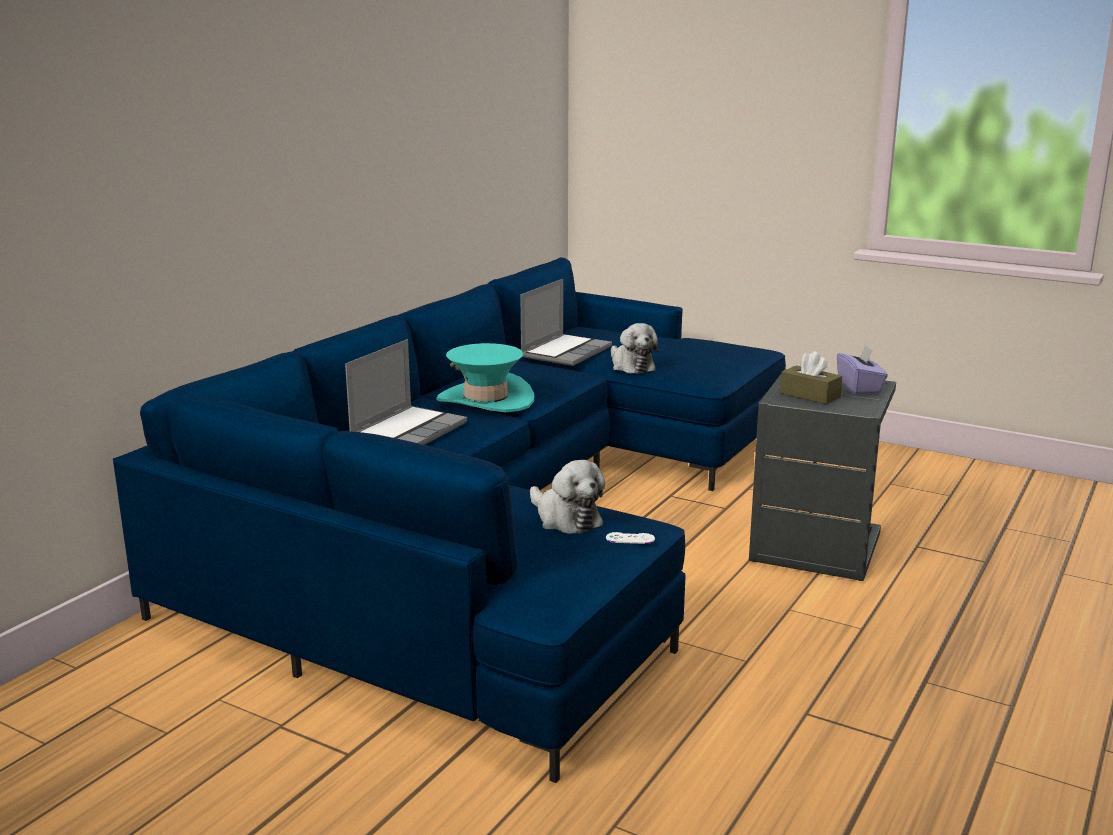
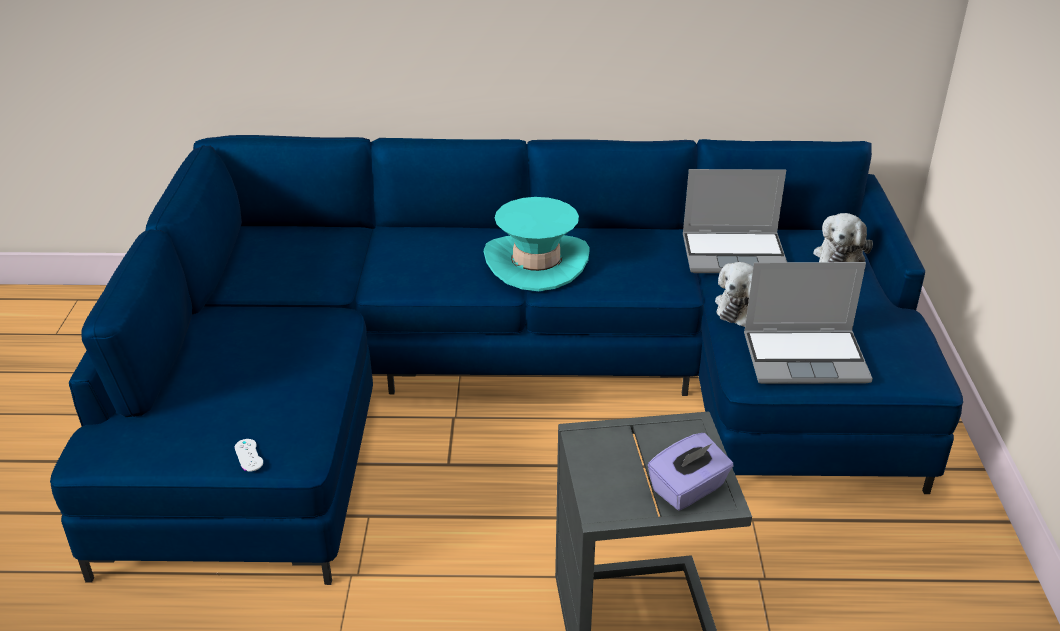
camera: 60 degrees right, 15 degrees up
laptop [345,339,467,445] -> laptop moved to [744,262,873,384]
plush toy [530,460,605,534] -> plush toy moved to [813,213,873,262]
brown tissue box [780,351,842,404] -> none

